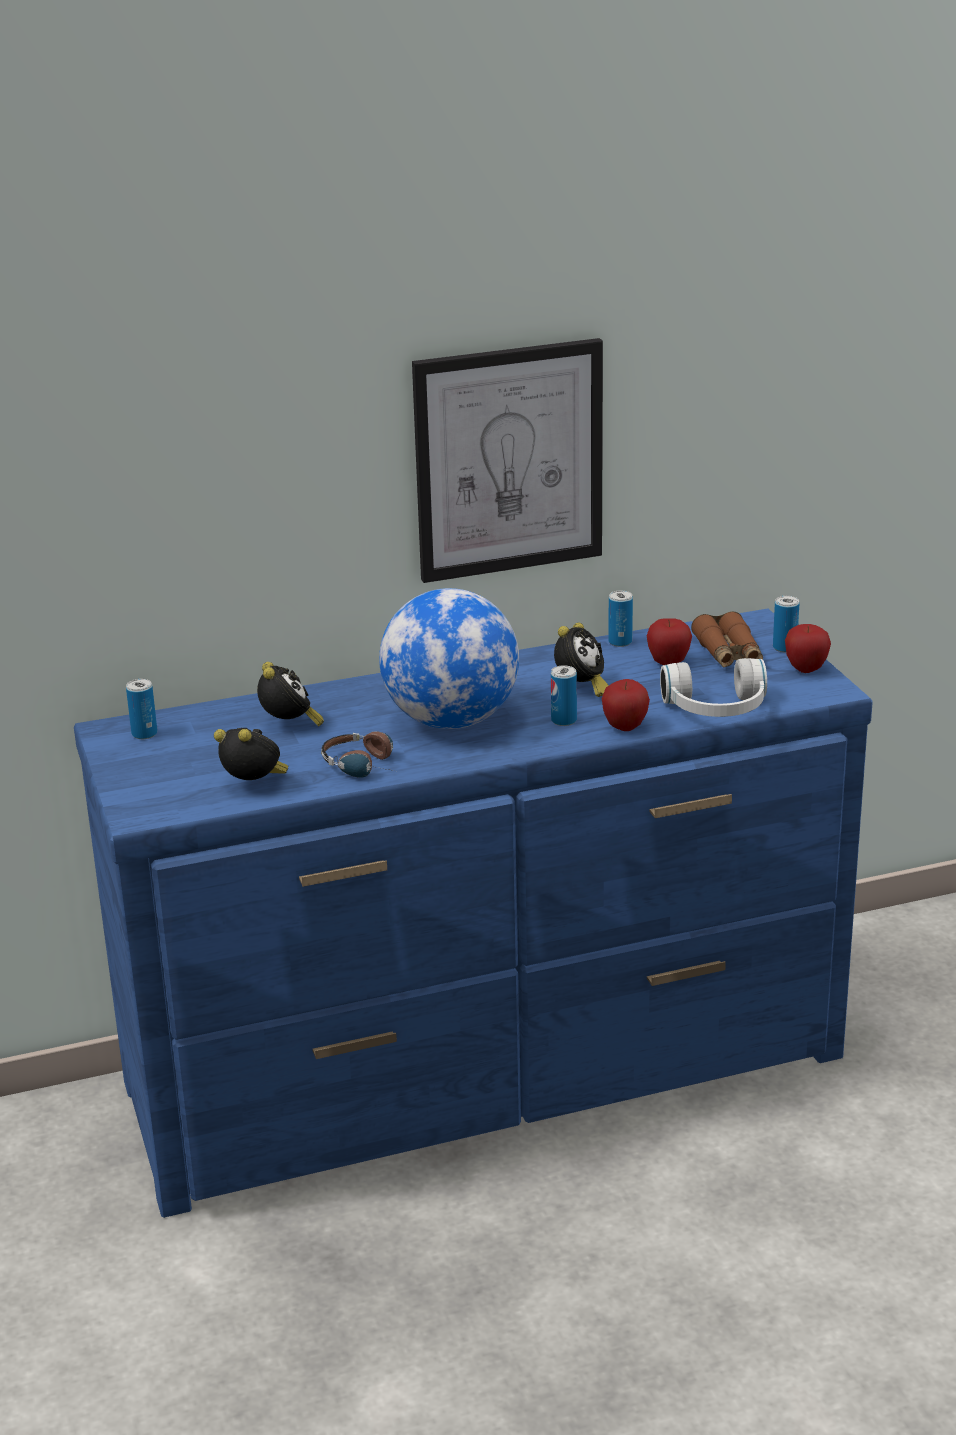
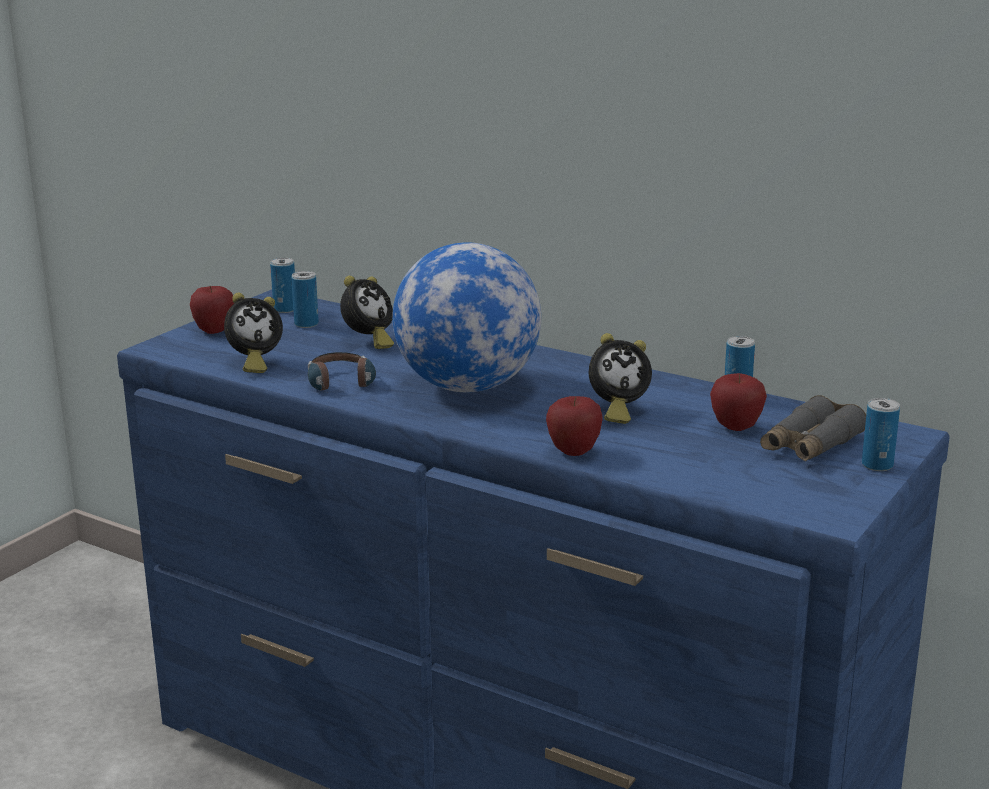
camera: 50 degrees right, 5 degrees down
alarm clock [214,728,288,780] -> alarm clock turned 75 degrees clockwise [224,292,283,373]
picture [412,338,603,583] -> none
can [551,665,577,726] -> can moved to [291,271,319,328]
white headphones [660,658,767,717] -> none
brown binoculars [691,611,763,667] -> grey binoculars [760,395,866,461]
apple [785,624,831,673] -> apple moved to [190,286,234,334]

